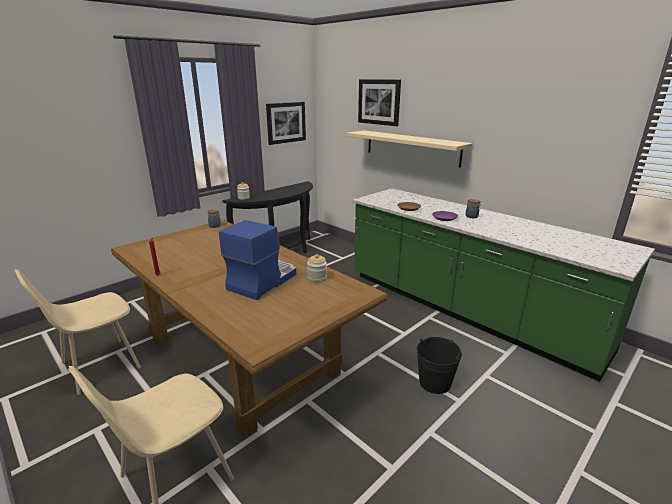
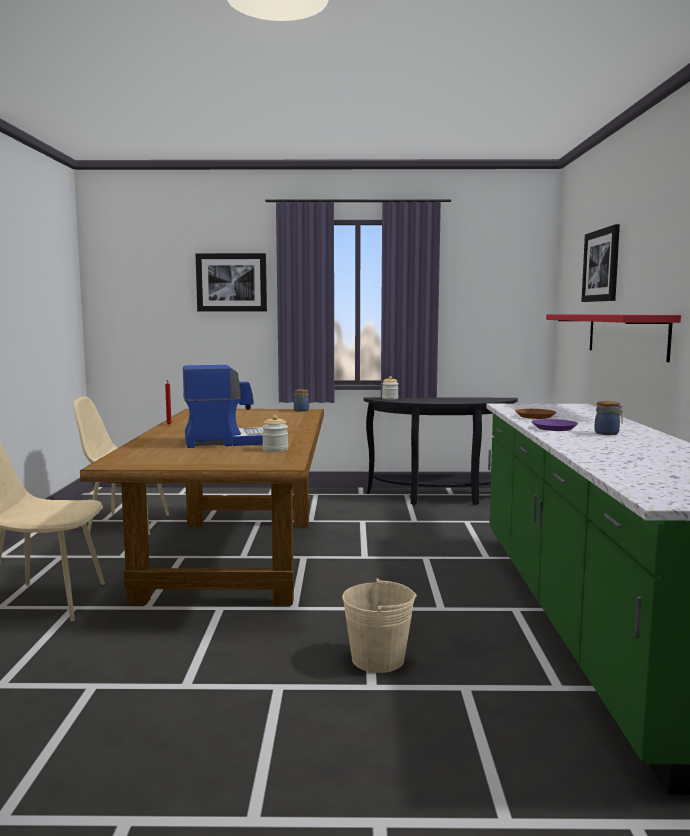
camera: 45 degrees right, 15 degrees down
picture [266,102,306,145] -> picture moved to [195,253,267,312]
beige shelf [347,130,473,168] -> red shelf [546,314,681,362]
black bucket [417,337,462,394] -> beige bucket [342,578,417,673]

